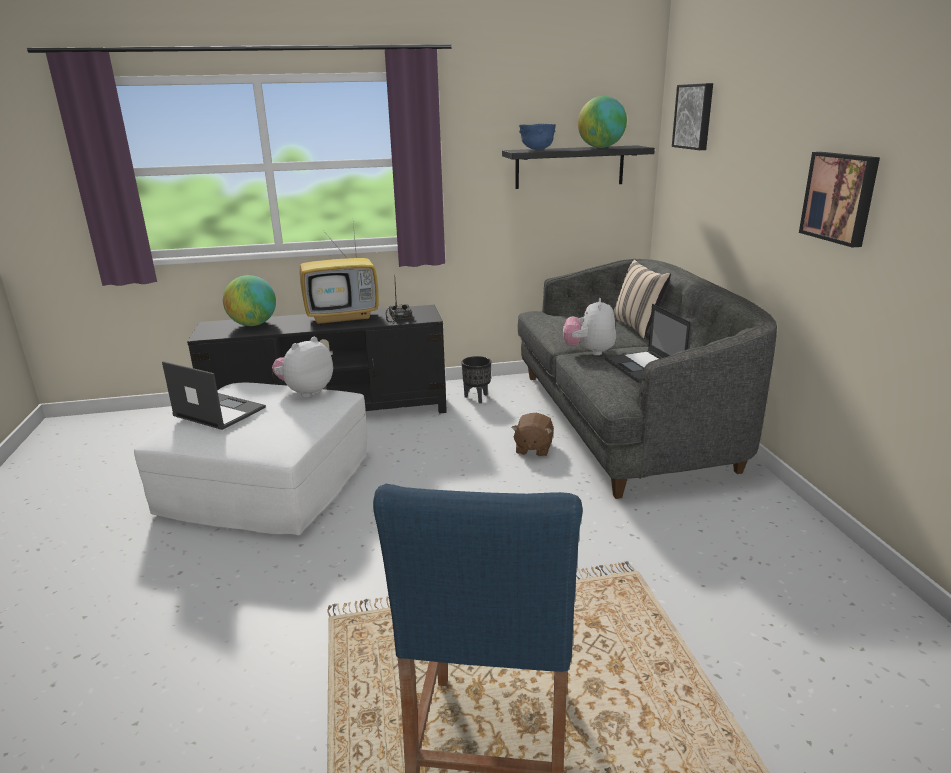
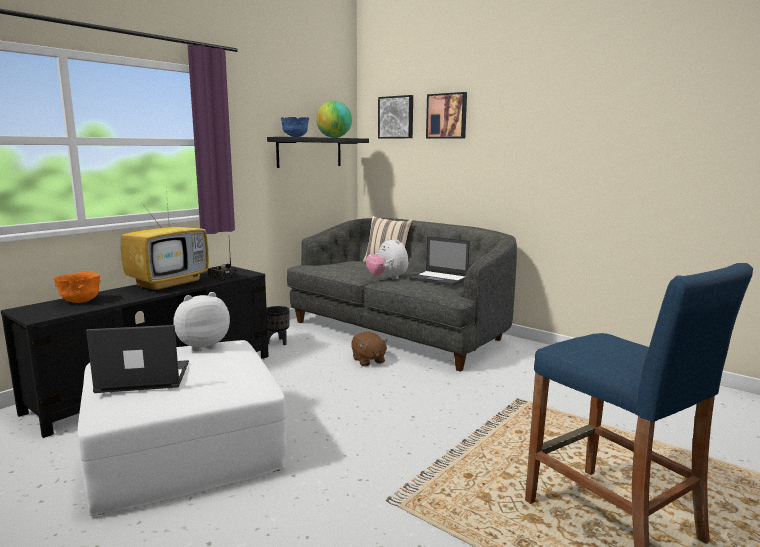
camera: 40 degrees left, 10 degrees down
globe [223,275,276,326] -> orange bowl [54,272,101,303]
plush toy [272,337,333,398] -> plush toy turned 60 degrees clockwise [173,292,230,351]
picture [799,152,880,248] -> picture moved to [426,92,467,139]

